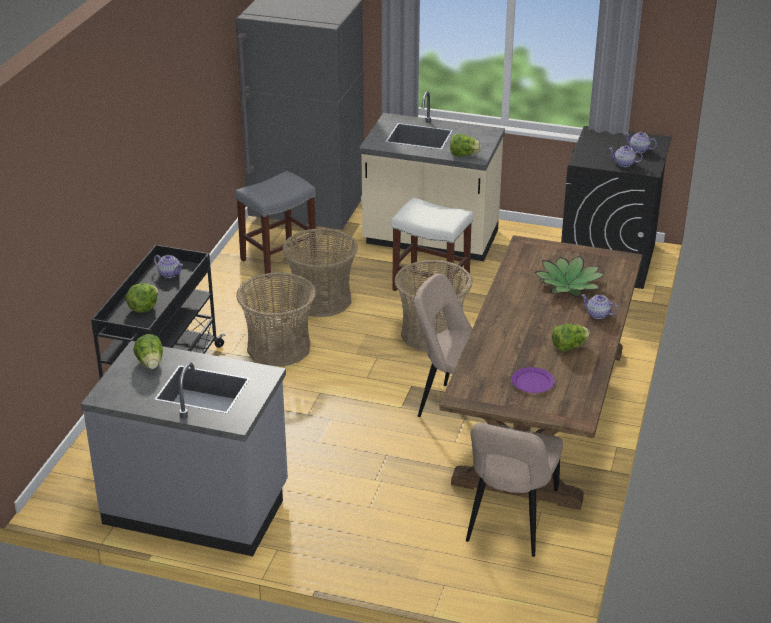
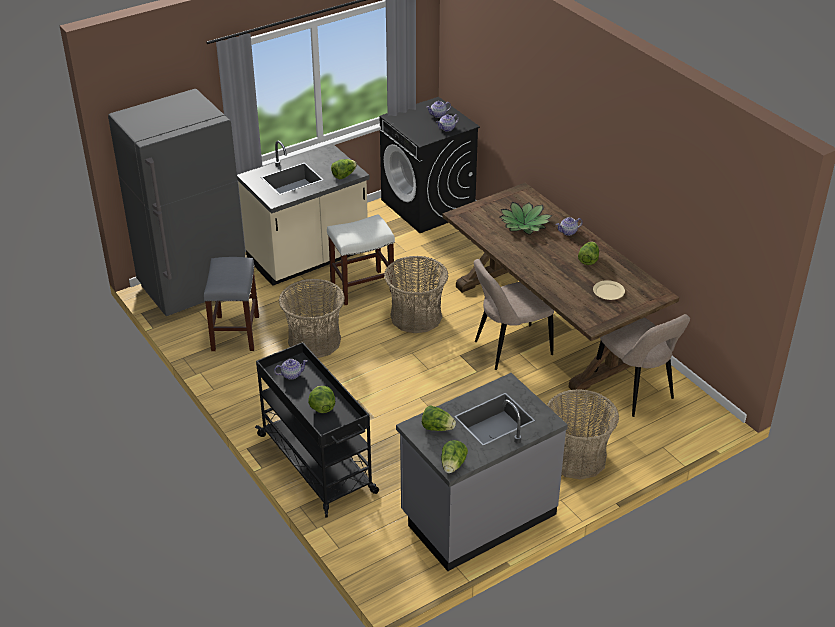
camera: 50 degrees left, 5 degrees up
basket [236,272,316,366] -> basket moved to [547,389,619,480]
purple plate [512,367,555,393] -> beige plate [593,280,625,300]
none -> lettuce [441,440,468,473]

